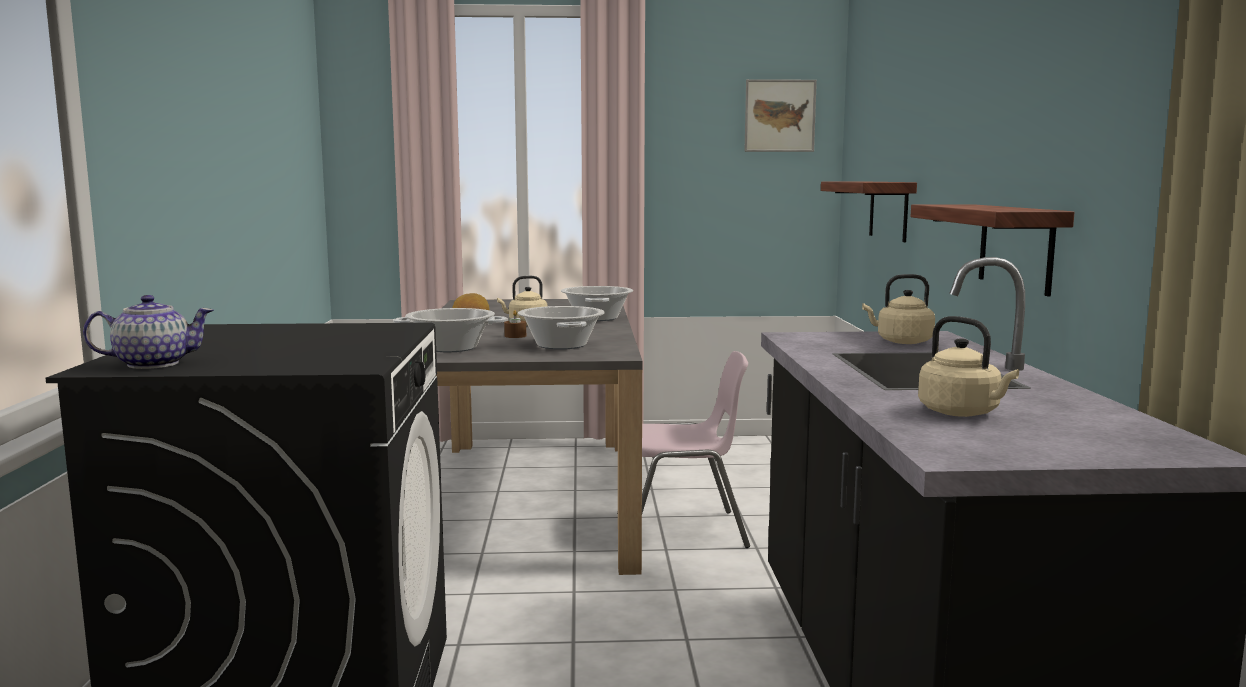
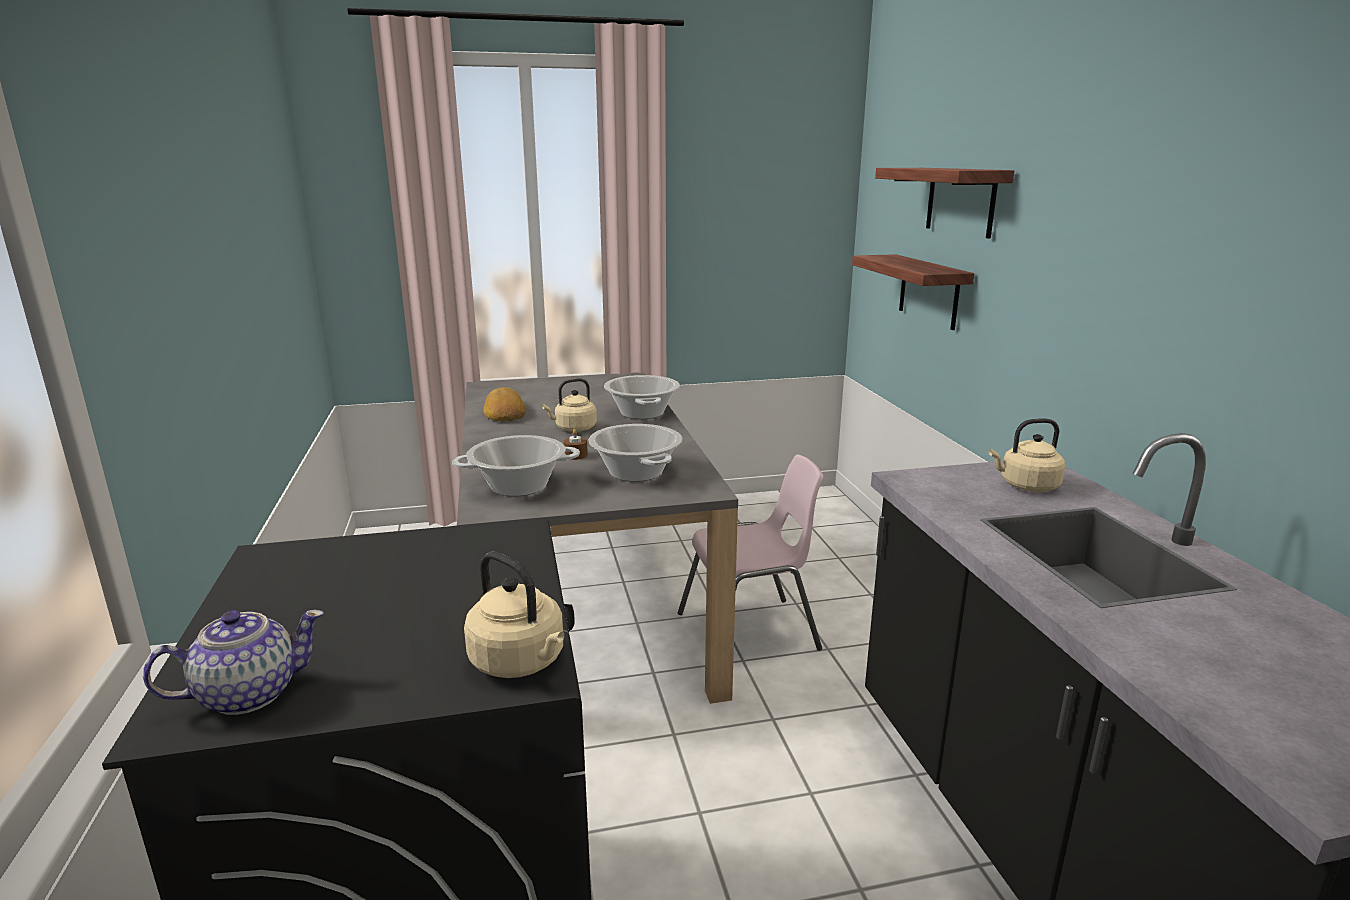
camera: 10 degrees left, 10 degrees up
picture [744,79,817,152] -> none
shelf [911,204,1075,296] -> shelf moved to [875,168,1014,239]
beige kettle [918,316,1019,417] -> beige kettle moved to [464,552,564,678]

